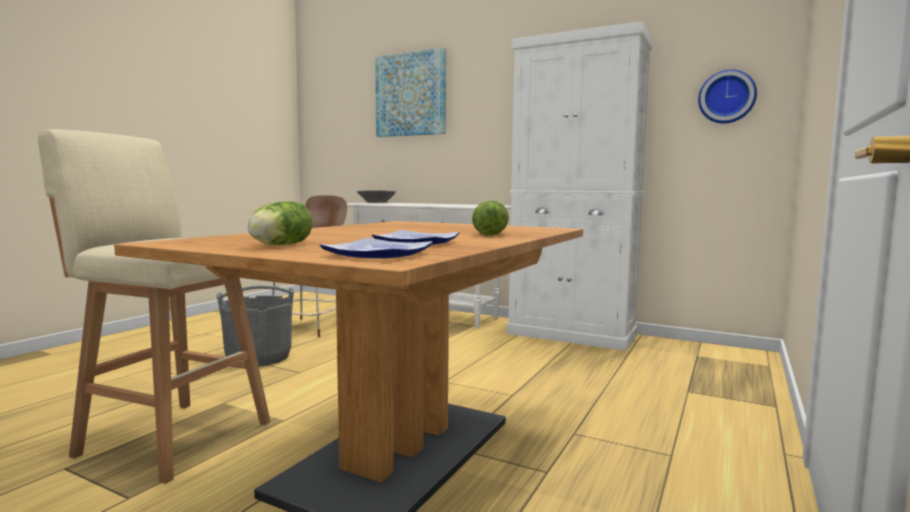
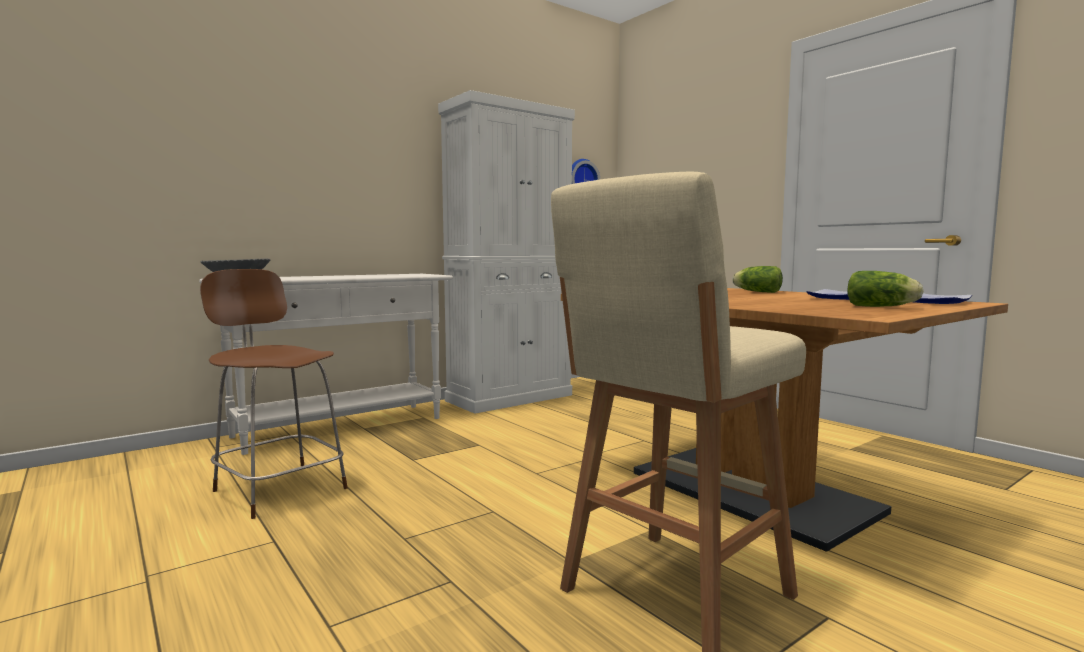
camera: 65 degrees left, 0 degrees up
grey bucket [216,285,294,366] -> none
picture [375,48,446,137] -> none

